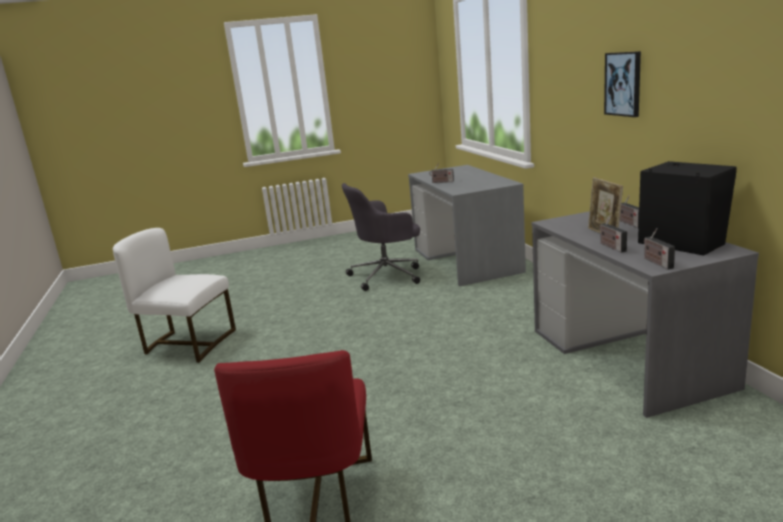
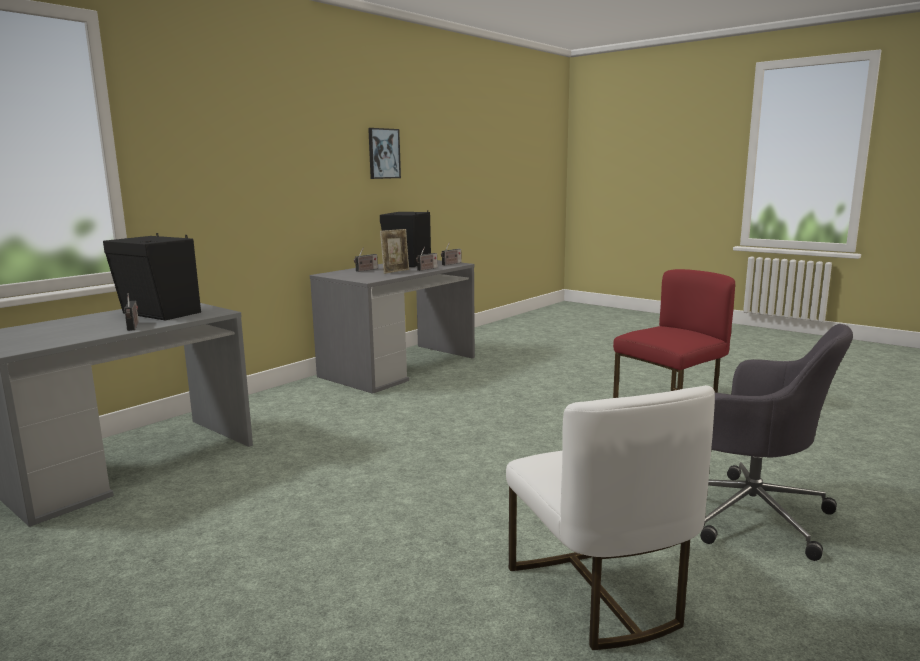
camera: 125 degrees left, 5 degrees down
grey office chair [342,183,420,291] -> grey office chair moved to [700,324,853,561]
picture [604,51,641,117] -> picture moved to [368,128,401,179]
none -> black speaker [103,233,201,320]

